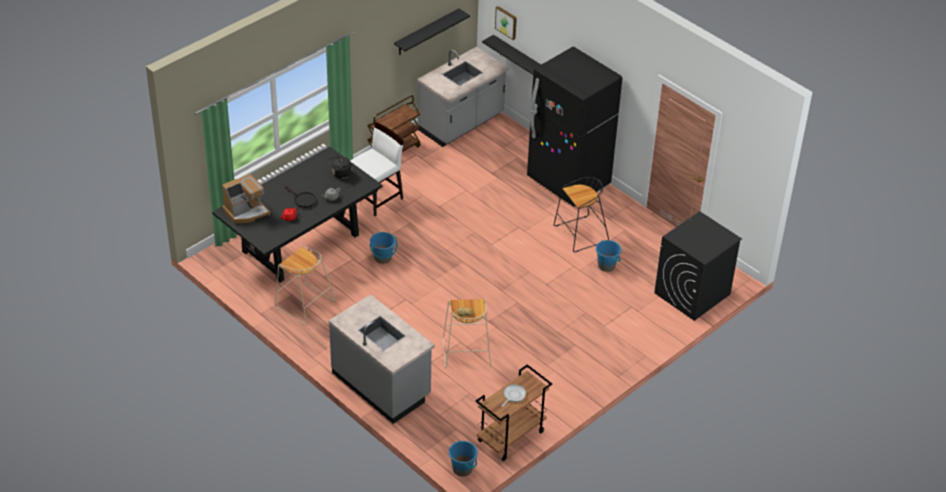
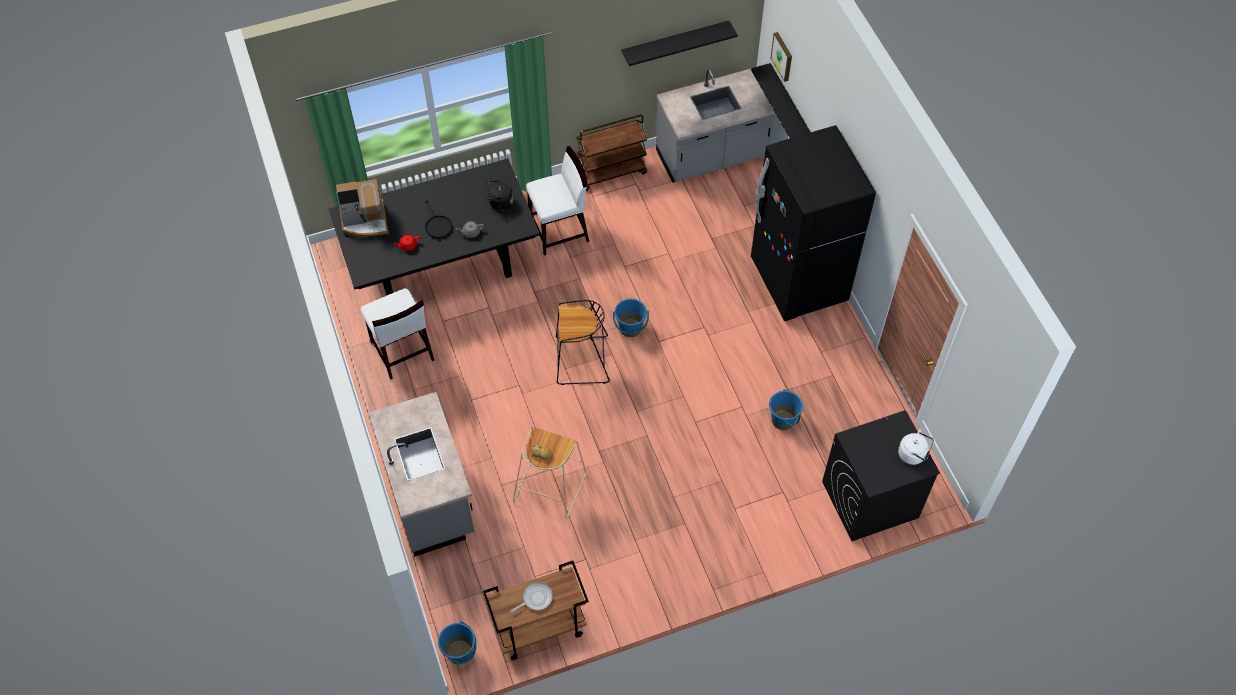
camera: 25 degrees right, 15 degrees up
beige stool [275,246,336,325] -> white chair [361,288,434,380]
blue bucket [369,232,397,264] -> blue bucket moved to [613,299,649,337]
black stool [554,177,609,252] -> black stool moved to [556,300,610,385]
none -> white kettle [898,429,934,465]

